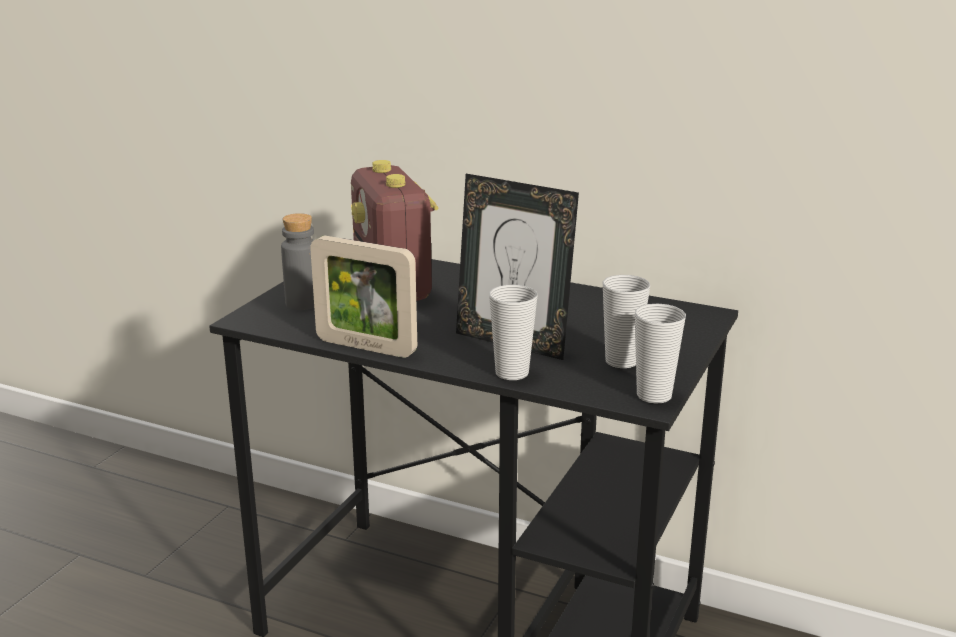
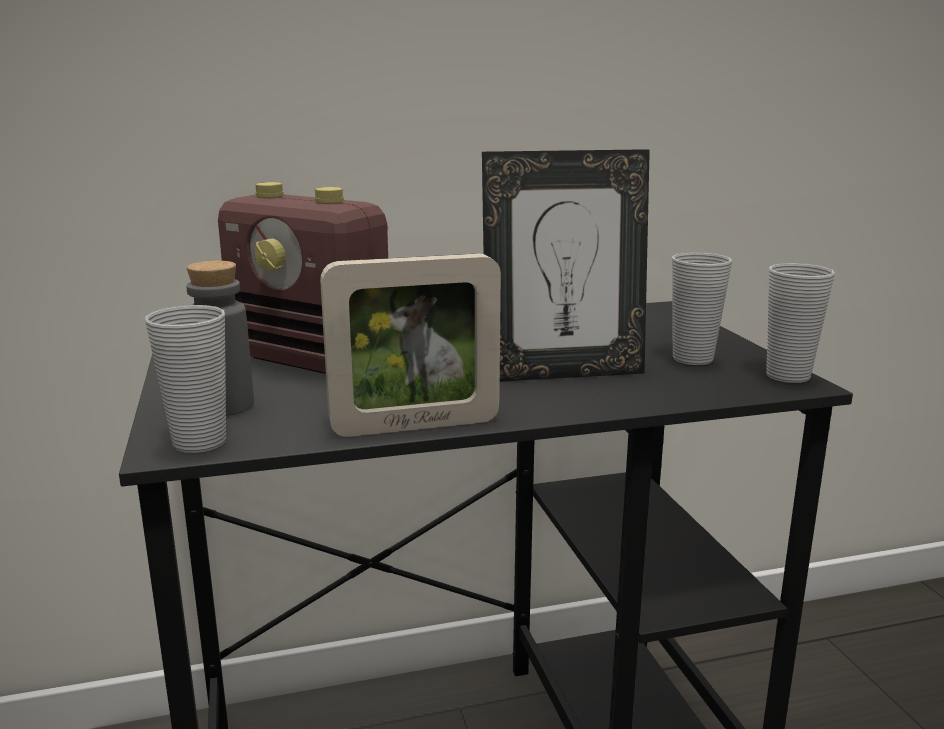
camera: 40 degrees left, 5 degrees down
cup [489,285,537,380] -> cup moved to [145,305,226,453]

